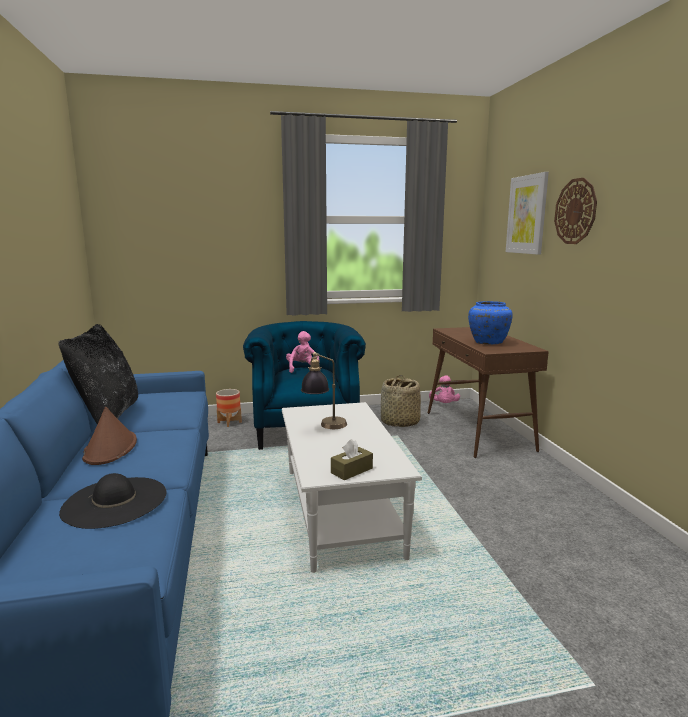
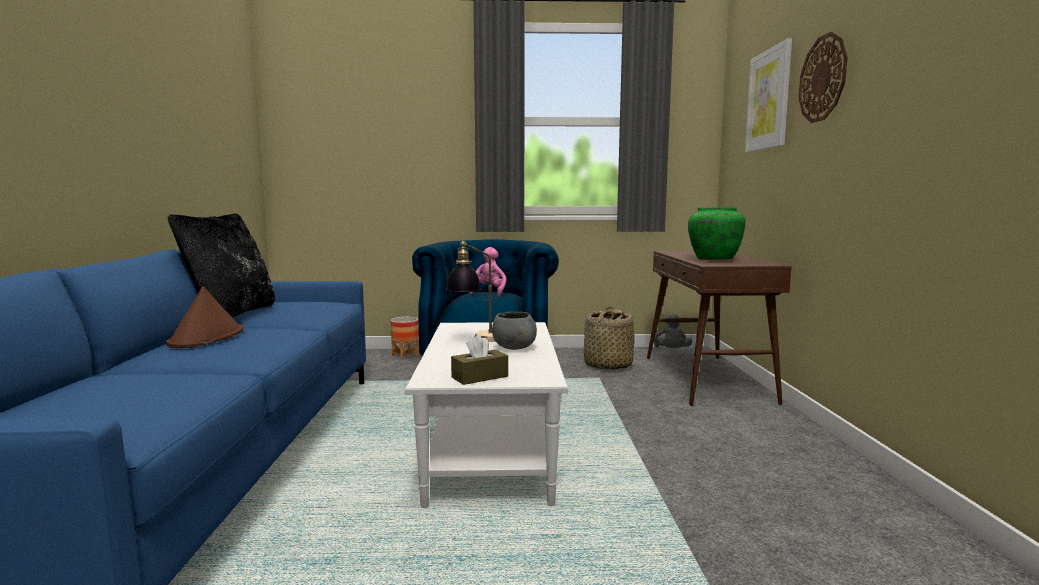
camera: 10 degrees right, 5 degrees down
black hat [59,473,166,529] -> none
pink plush toy [429,375,460,403] -> grey plush toy [654,313,692,348]
blue vase [468,301,513,344] -> green vase [688,207,745,260]
none -> grey bowl [492,312,537,350]

